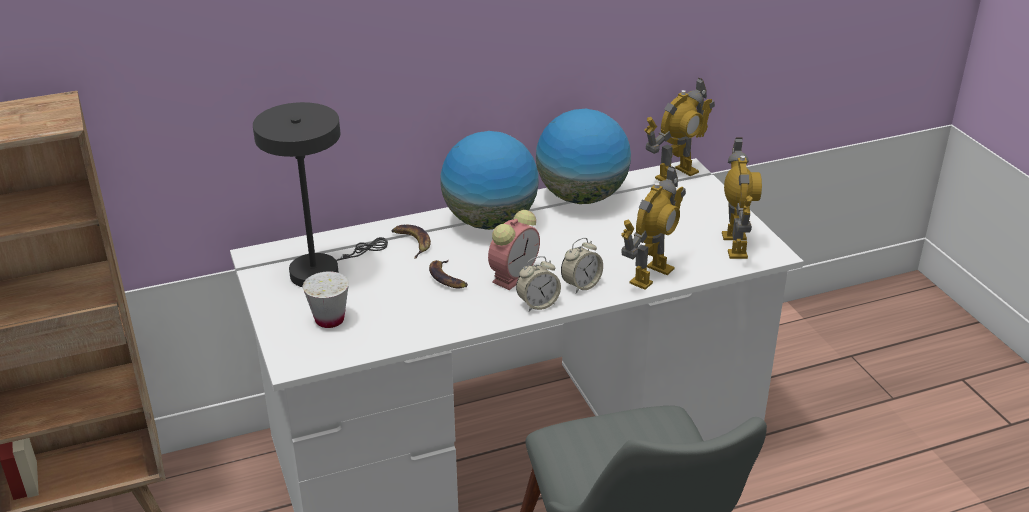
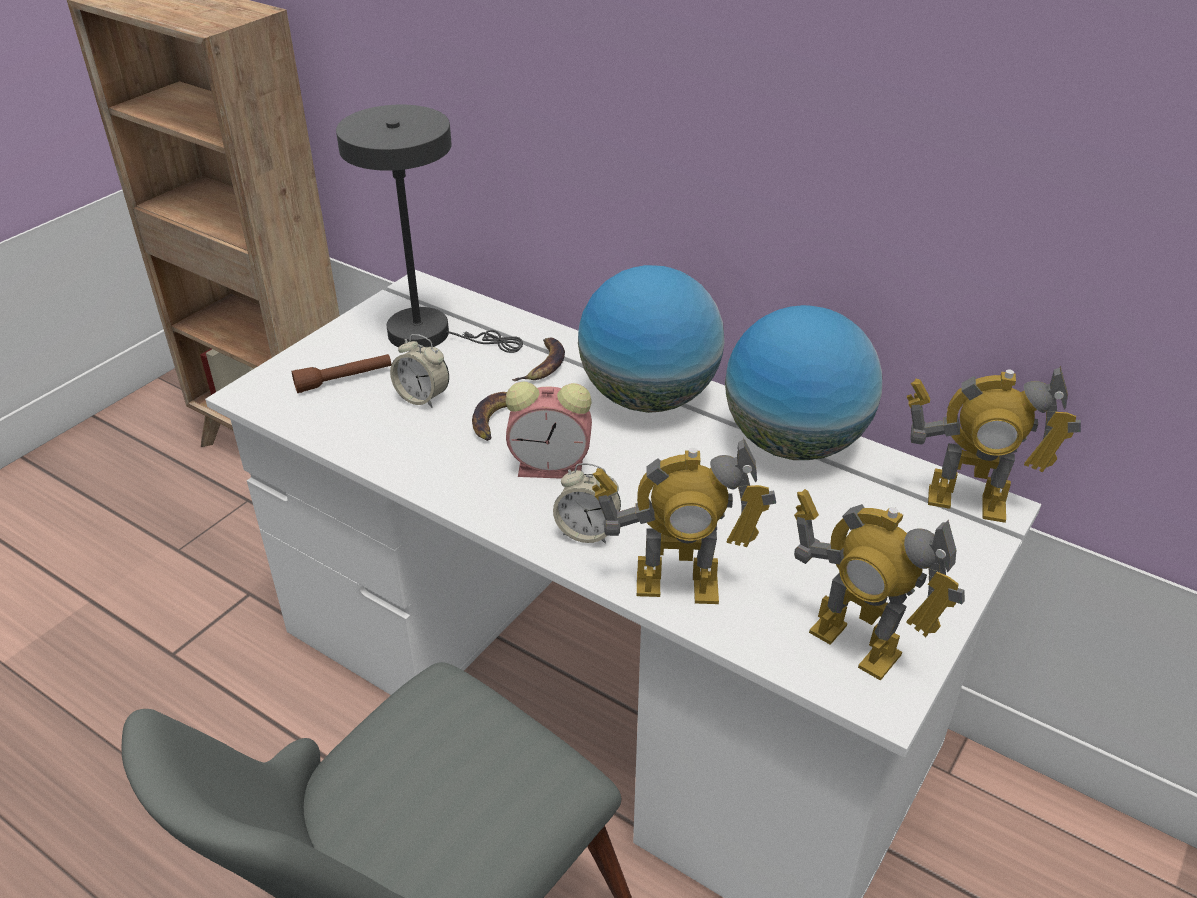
camera: 55 degrees right, 5 degrees up
white cup [303,271,349,328] -> brown flashlight [291,354,391,393]
alarm clock [516,256,561,312] -> alarm clock moved to [390,334,449,408]
toy robot [722,138,762,259] -> toy robot turned 75 degrees clockwise [794,489,965,681]

